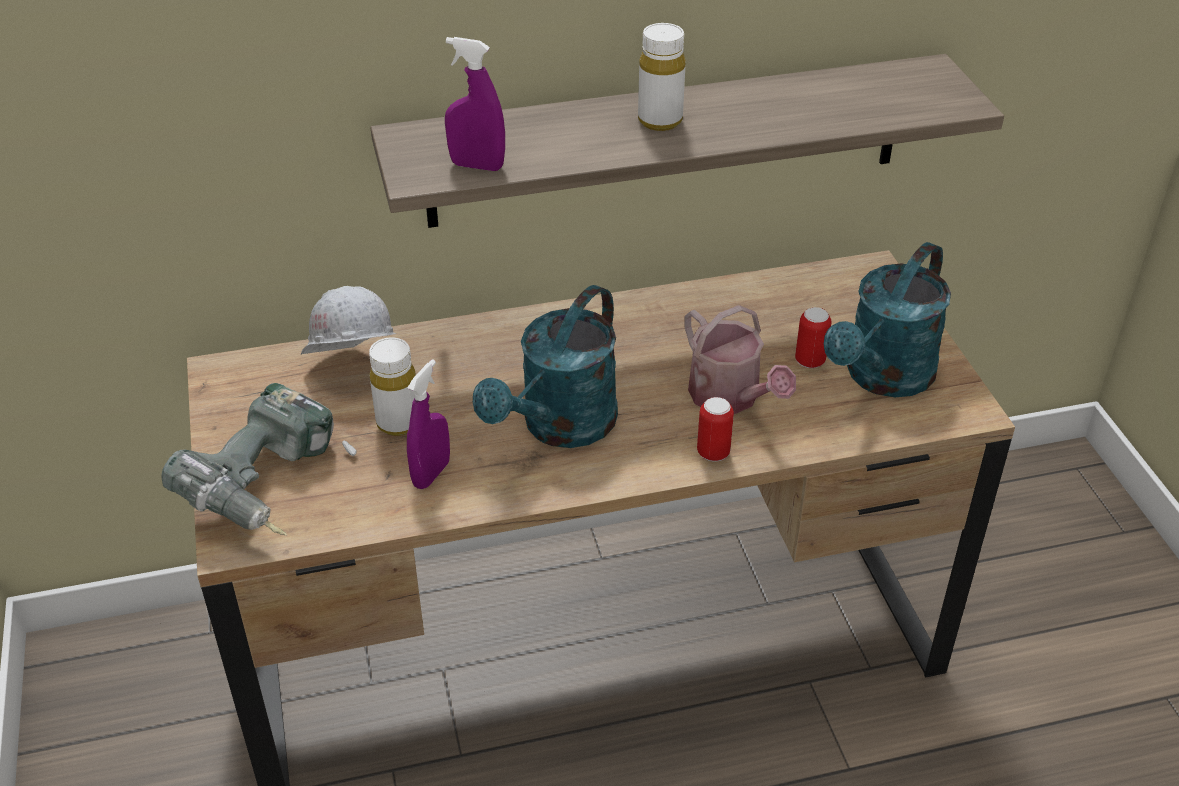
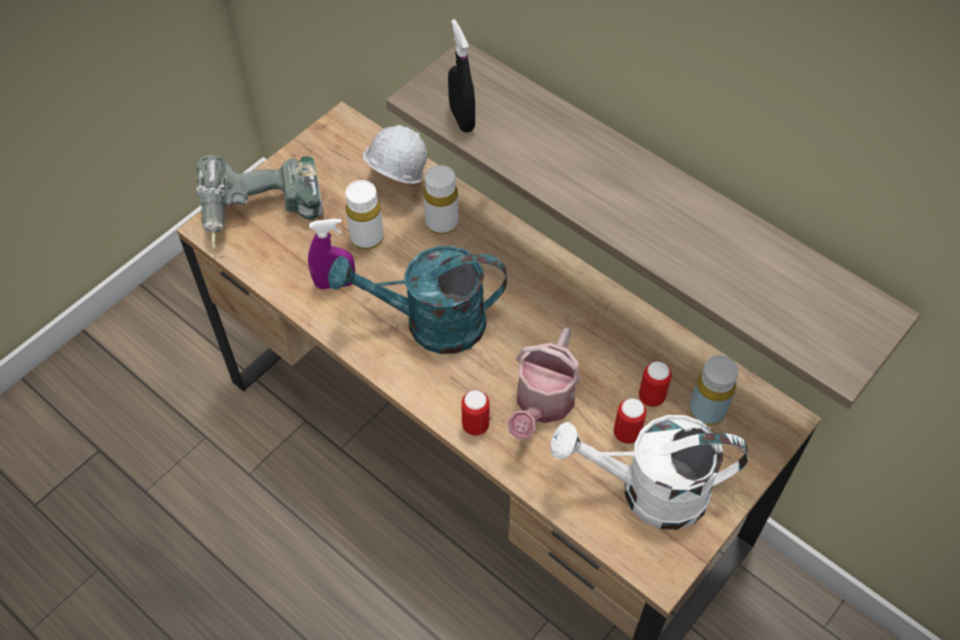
camera: 55 degrees right, 15 degrees up
purple spray bottle [445,37,505,171] -> black spray bottle [448,19,475,132]
white bottle [638,23,685,131] -> white bottle moved to [424,165,459,235]
turquoise watering can [824,242,951,397] -> white watering can [550,415,748,530]
none -> can [639,361,672,407]
none -> yellow bottle [689,355,739,425]

